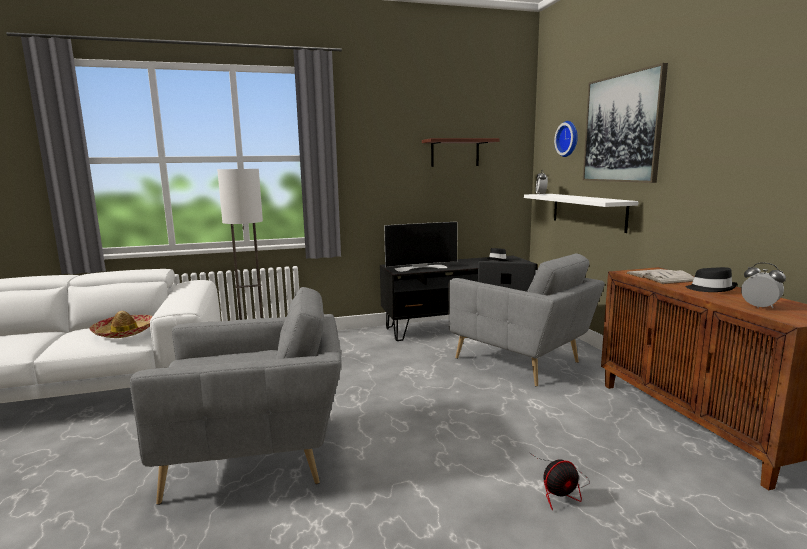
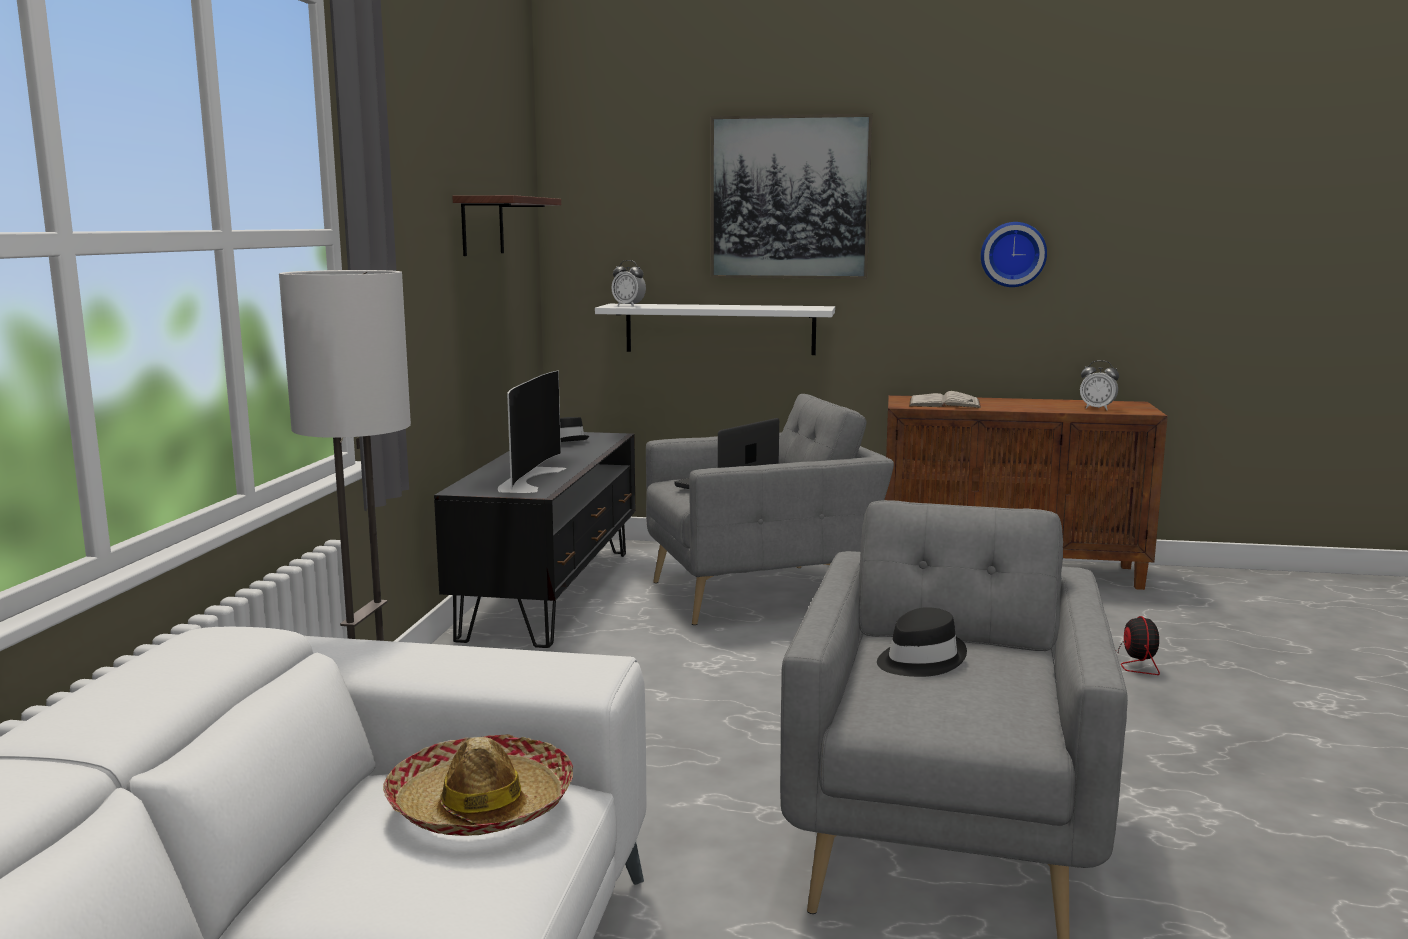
camera: 65 degrees left, 0 degrees up
wall clock [554,121,578,157] -> wall clock moved to [981,222,1047,287]
black hat [686,267,738,292] -> black hat moved to [877,607,967,677]
alarm clock [741,262,786,308] -> alarm clock turned 135 degrees counterclockwise [1080,360,1119,410]

